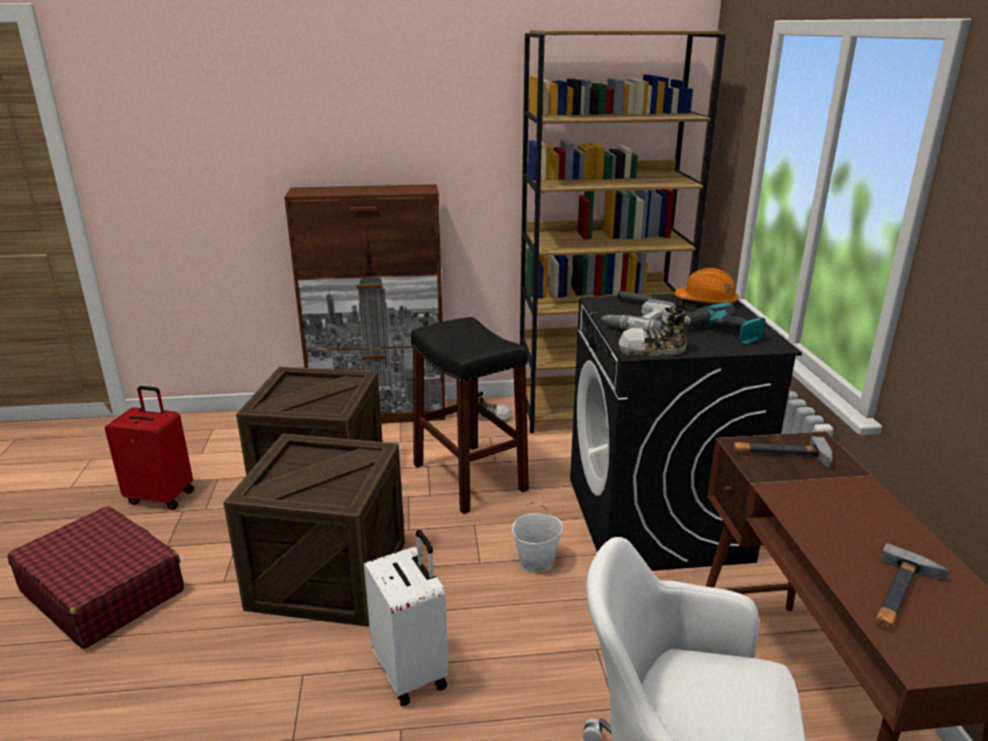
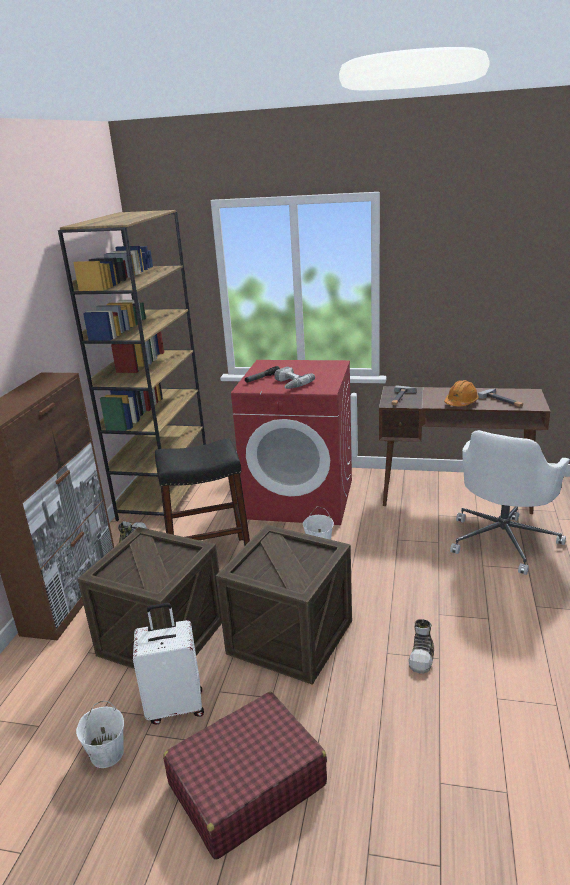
camera: 70 degrees left, 0 degrees up
red suitcase [105,386,194,510] -> white bucket [76,701,124,768]
white suitcase [364,530,448,706] -> white suitcase moved to [133,603,204,725]
black washing machine [570,294,802,571] -> red washing machine [231,360,352,525]
shoe [619,307,687,356] -> shoe moved to [408,619,434,674]
orange hard hat [674,268,739,304] -> orange hard hat moved to [444,380,479,406]
power drill [683,302,766,344] -> none

